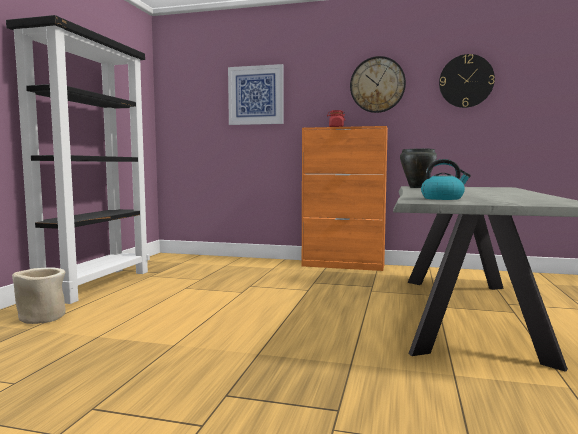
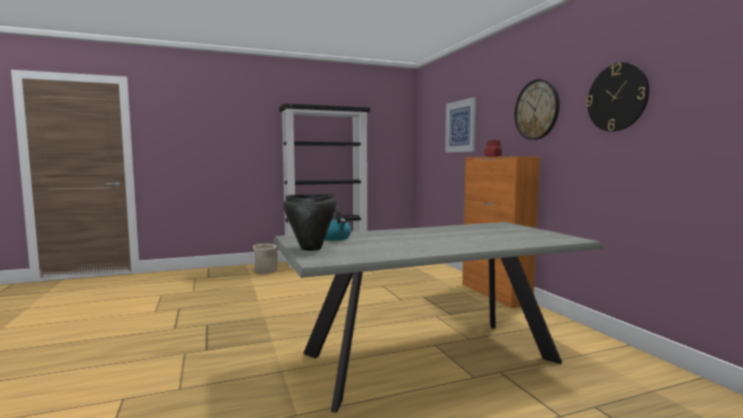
camera: 55 degrees right, 0 degrees up
black cooking pot [400,148,437,188] -> black cooking pot moved to [283,193,337,251]

